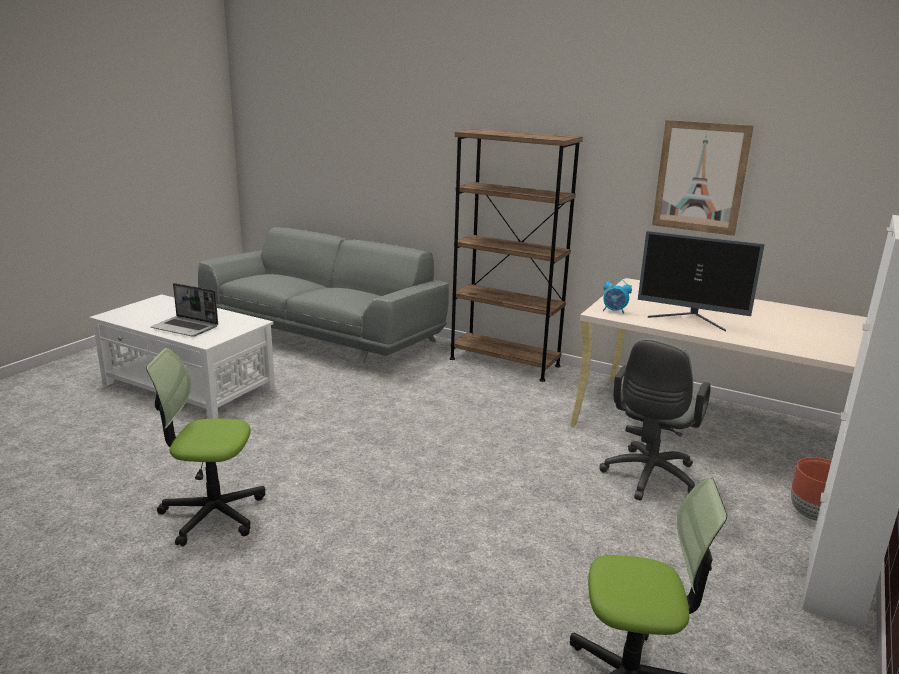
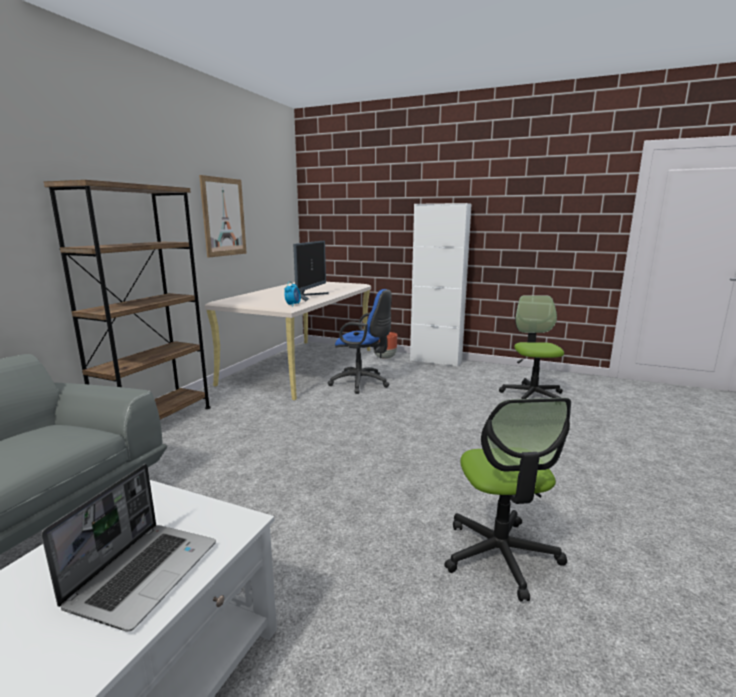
camera: 95 degrees left, 5 degrees down
grey office chair [599,338,711,501] -> blue office chair [328,289,392,394]

